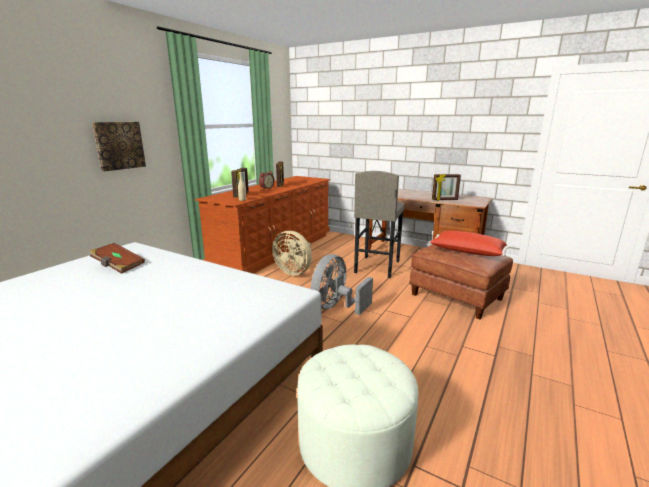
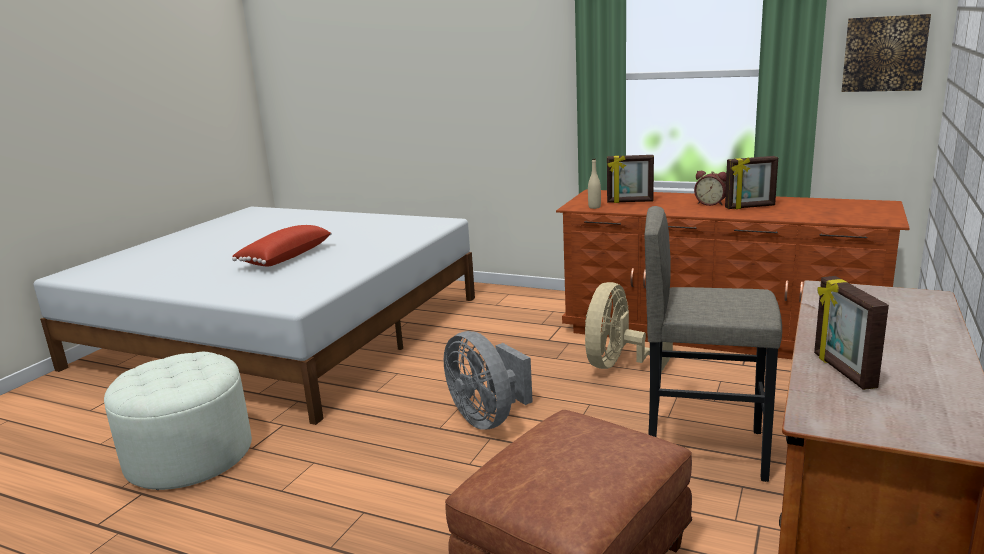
camera: 85 degrees right, 0 degrees up
brown book [90,243,145,274] -> none
picture [92,122,146,172] -> picture moved to [842,14,931,92]
grey fan [311,254,373,315] -> grey fan turned 150 degrees counterclockwise [444,331,533,430]
red pillow [429,231,510,256] -> red pillow moved to [232,225,332,267]

